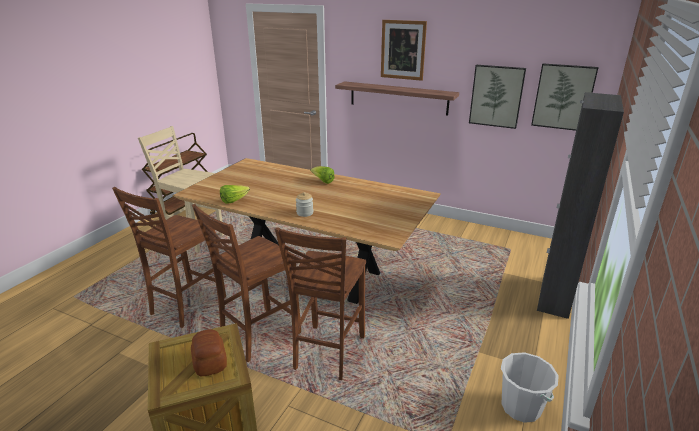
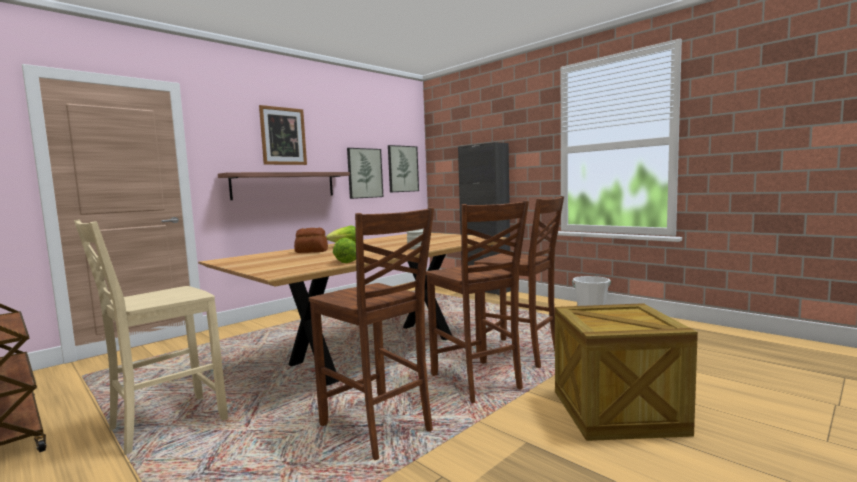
camera: 70 degrees left, 20 degrees down
bread [191,329,227,376] -> bread moved to [294,228,328,253]

